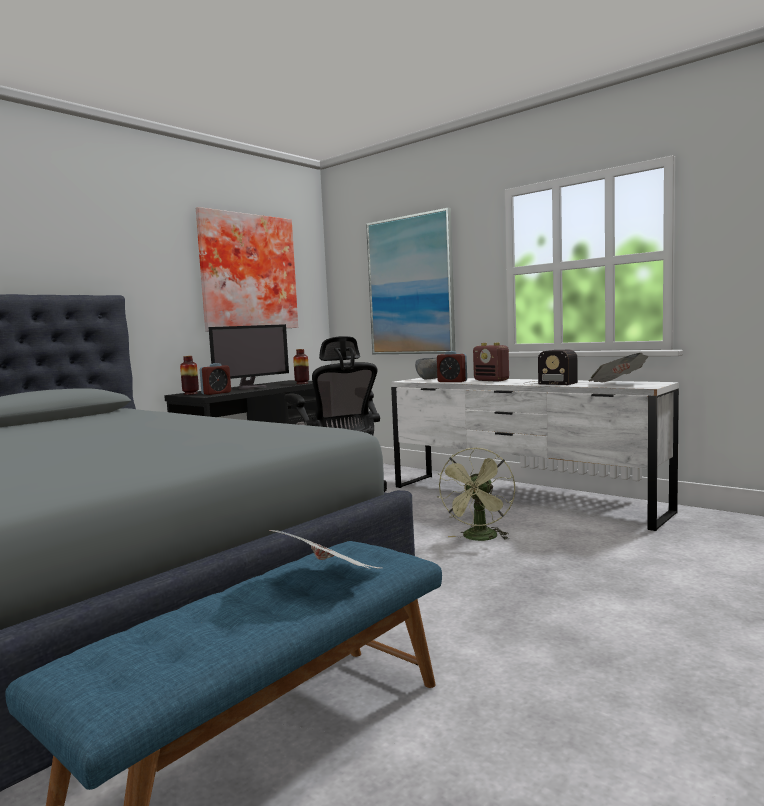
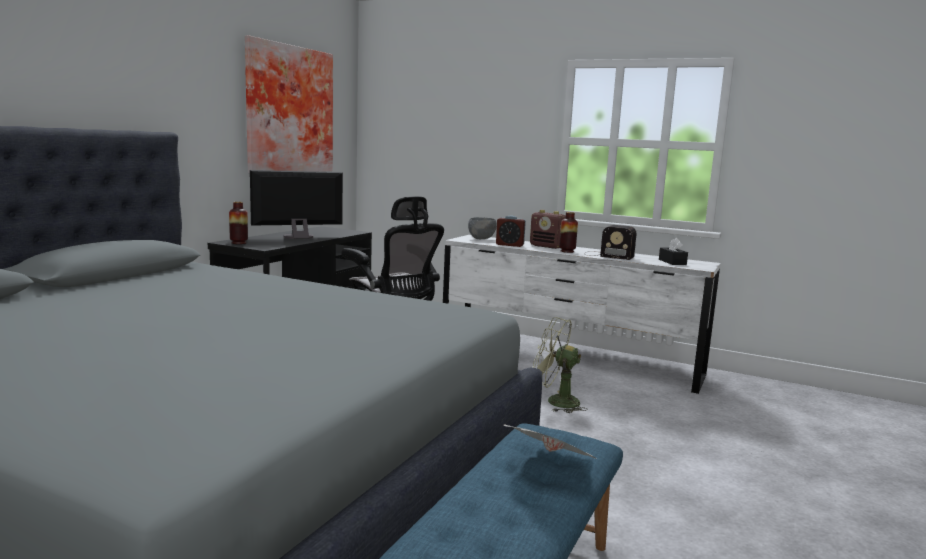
camera: 15 degrees left, 5 degrees up
alarm clock [200,363,231,395] -> none
monitor [209,324,289,389] -> monitor turned 150 degrees counterclockwise [250,170,343,239]
vase [293,349,309,384] -> vase moved to [559,212,578,253]
picture [366,208,455,354] -> none
green fan [437,448,515,541] -> green fan turned 105 degrees clockwise [533,317,588,413]
newspaper [589,353,648,382] -> black tissue box [659,238,688,265]

